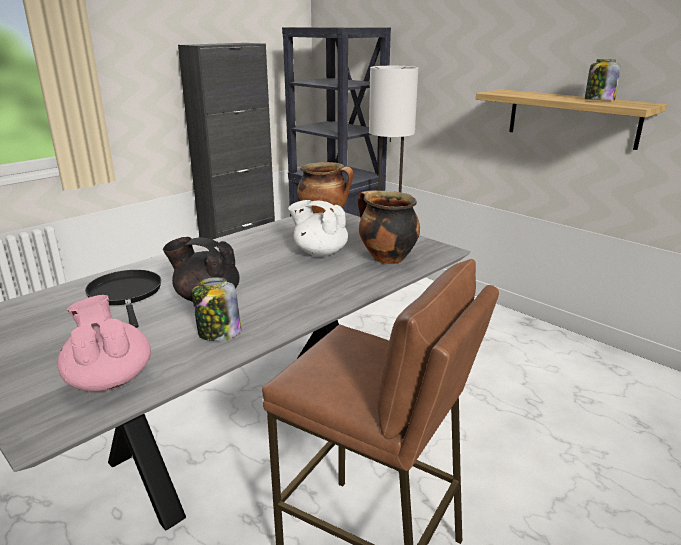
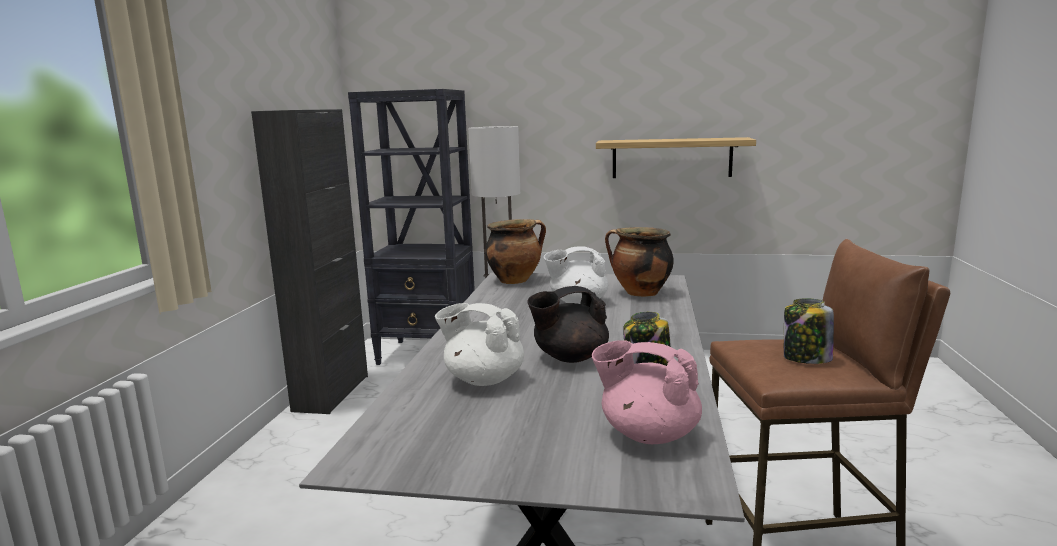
camera: 35 degrees left, 10 degrees down
black frying pan [85,270,161,328] -> white teapot [435,303,524,386]
jar [585,59,621,100] -> jar moved to [784,298,834,364]

